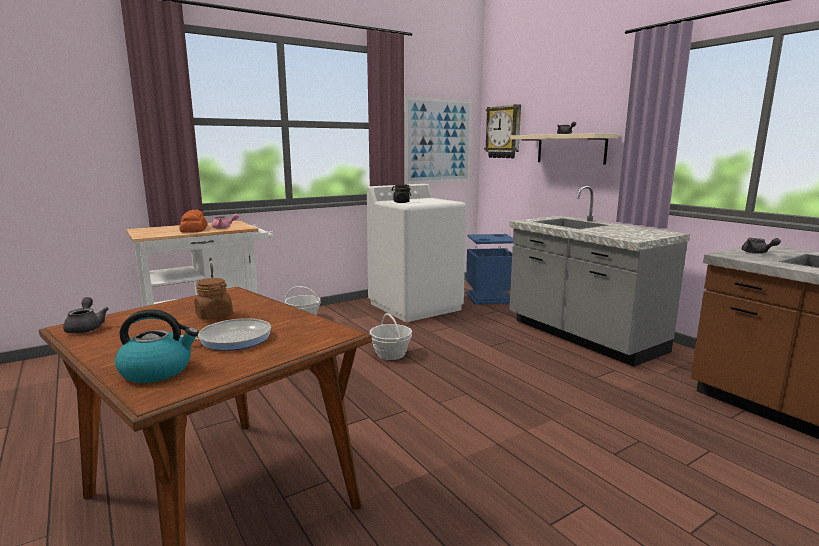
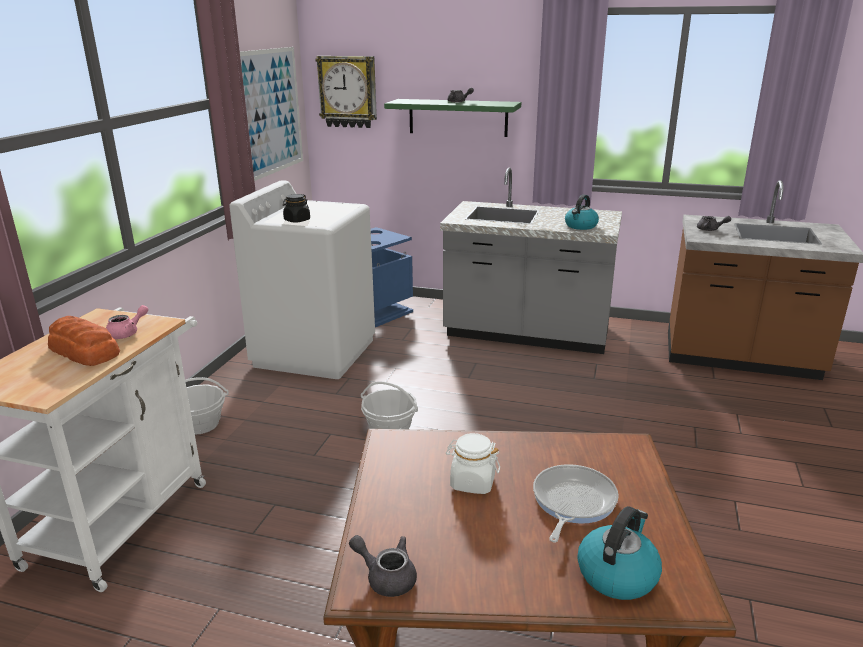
camera: 40 degrees left, 10 degrees up
brown jar [194,278,233,320] -> white jar [446,433,500,494]
beige shelf [510,133,619,164] -> green shelf [384,99,521,137]
none -> kettle [565,195,599,230]

